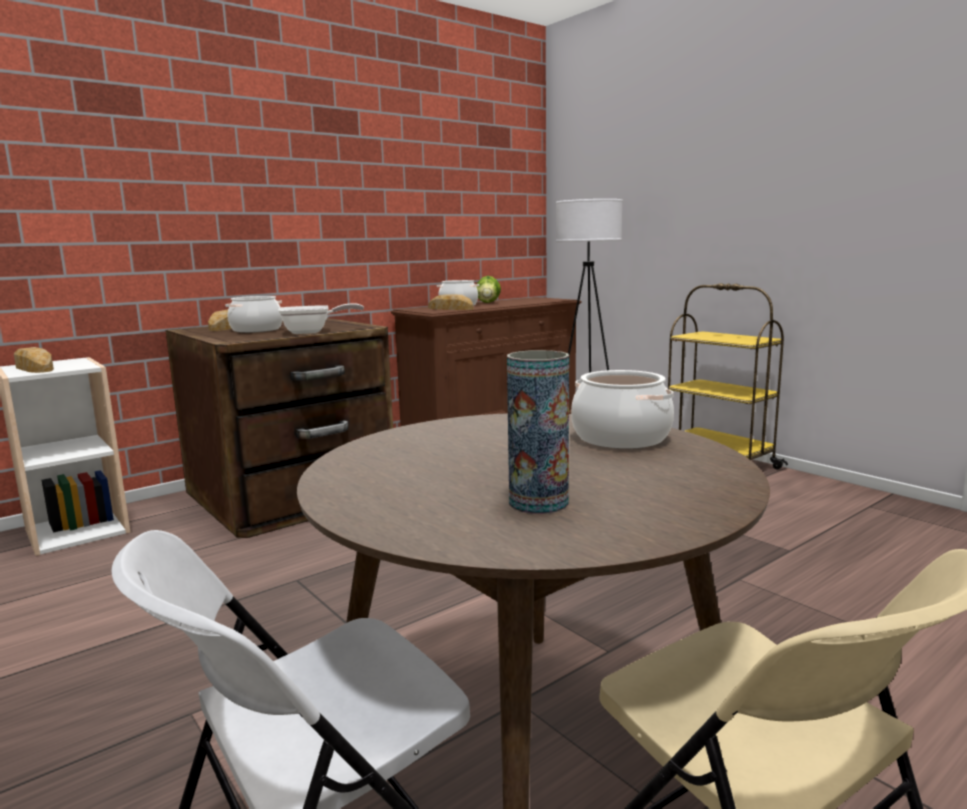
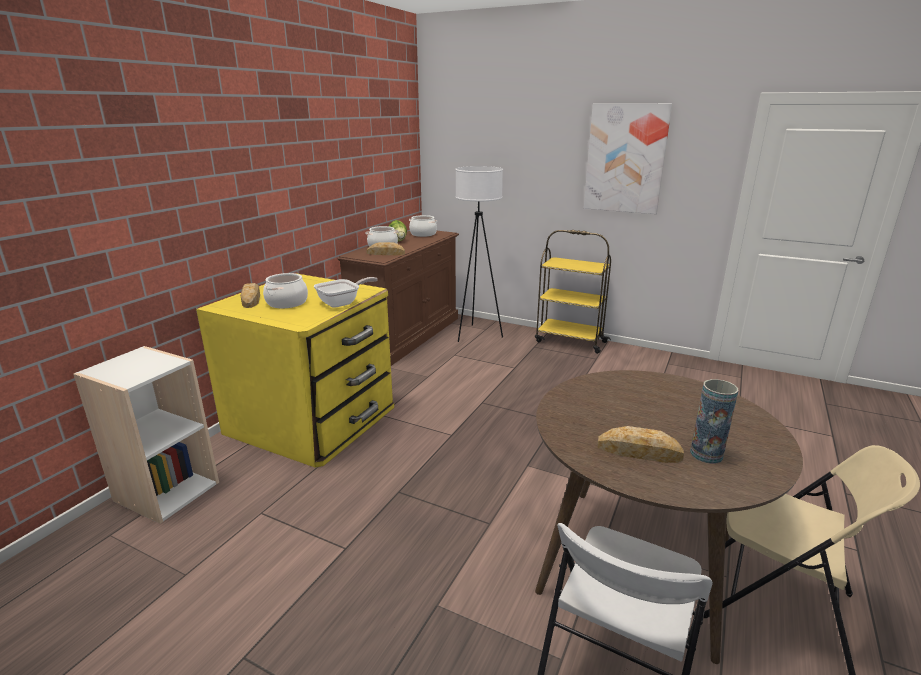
camera: 25 degrees left, 10 degrees up
bread [14,347,54,373] -> bread moved to [597,426,684,463]
brown dresser [166,318,393,538] -> yellow dresser [196,273,394,467]
cooking pot [571,370,674,449] -> cooking pot moved to [409,215,437,237]
none -> picture [584,103,672,214]

